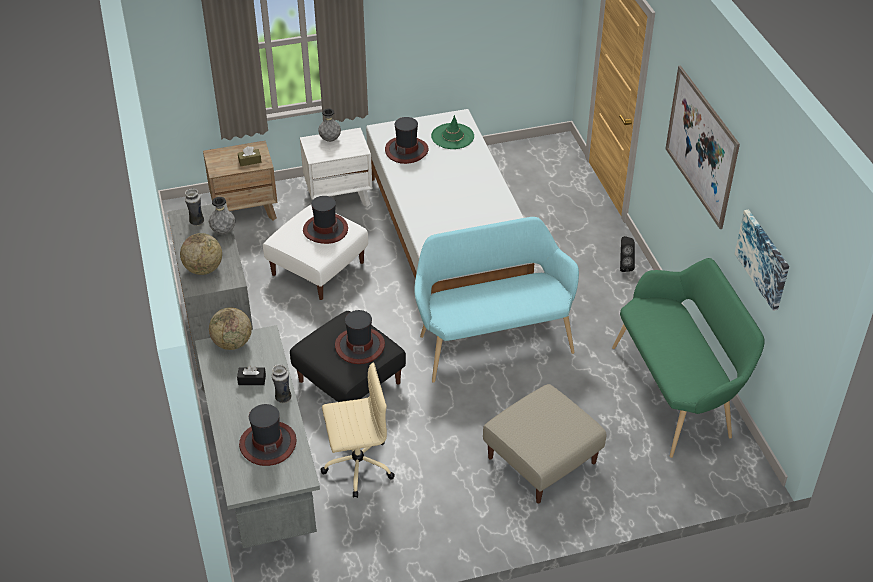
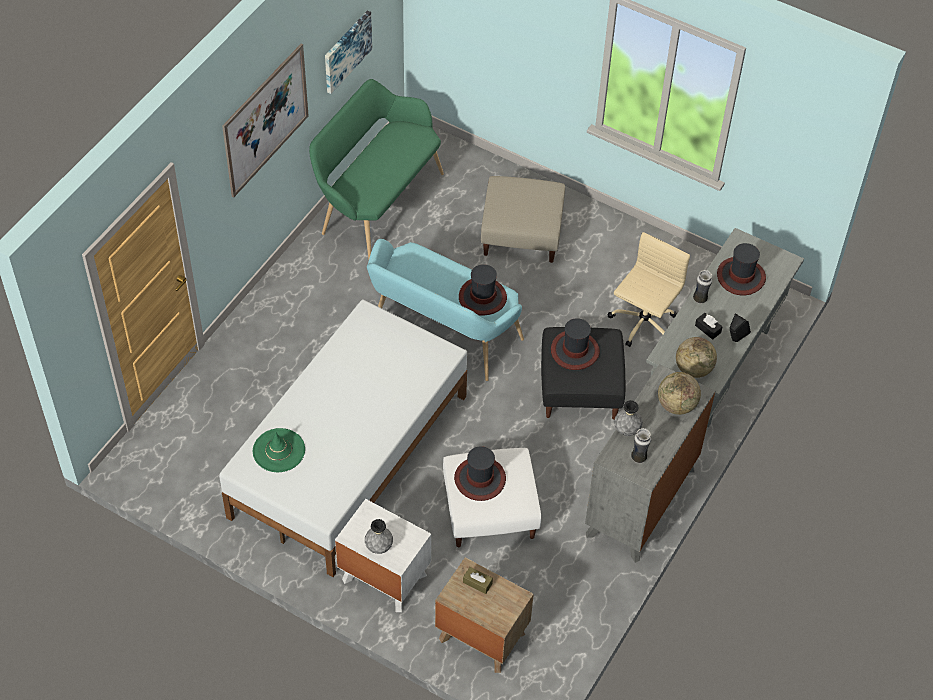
camera: 135 degrees left, 10 degrees up
beige office chair [320,362,395,498] -> beige office chair turned 90 degrees clockwise [608,232,690,347]
hat [385,117,429,164] -> hat moved to [459,264,507,315]
black speaker [620,236,635,272] -> black speaker moved to [729,313,751,342]

